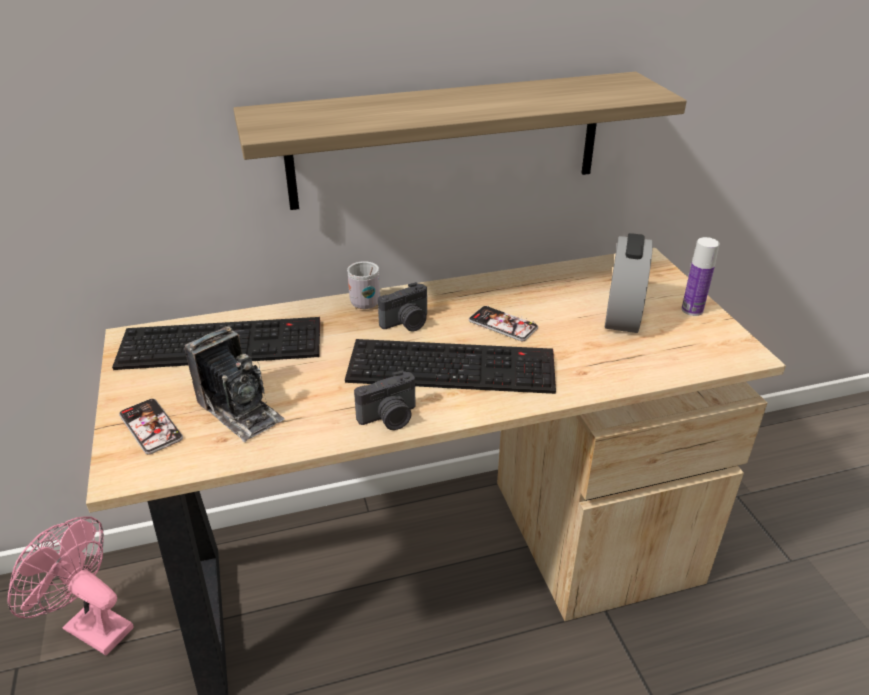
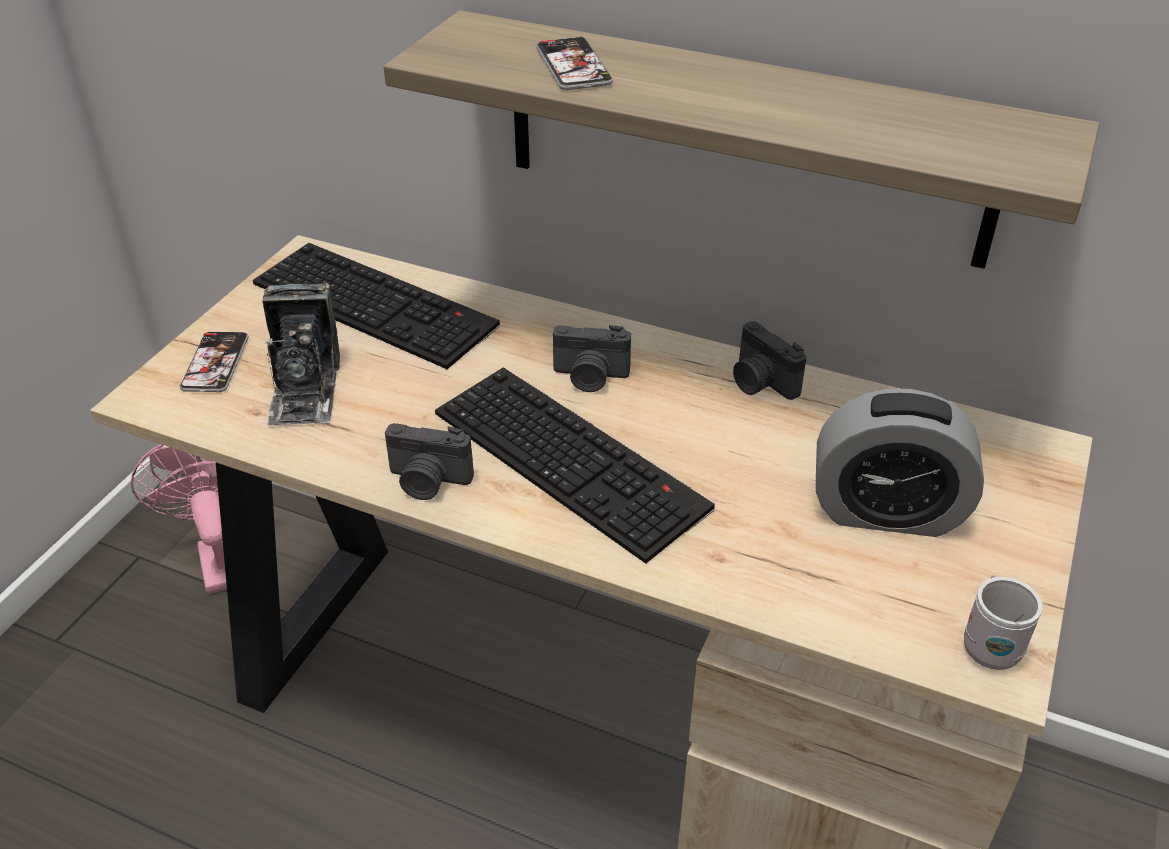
camera: 40 degrees right, 5 degrees up
white mug [347,261,380,309] -> white mug moved to [964,575,1043,670]
phone [469,306,538,341] -> phone moved to [536,36,613,90]
alarm clock [605,233,653,333] -> alarm clock turned 45 degrees clockwise [816,389,984,537]
bottle [681,237,720,316] -> none
none -> camera [733,321,806,400]

